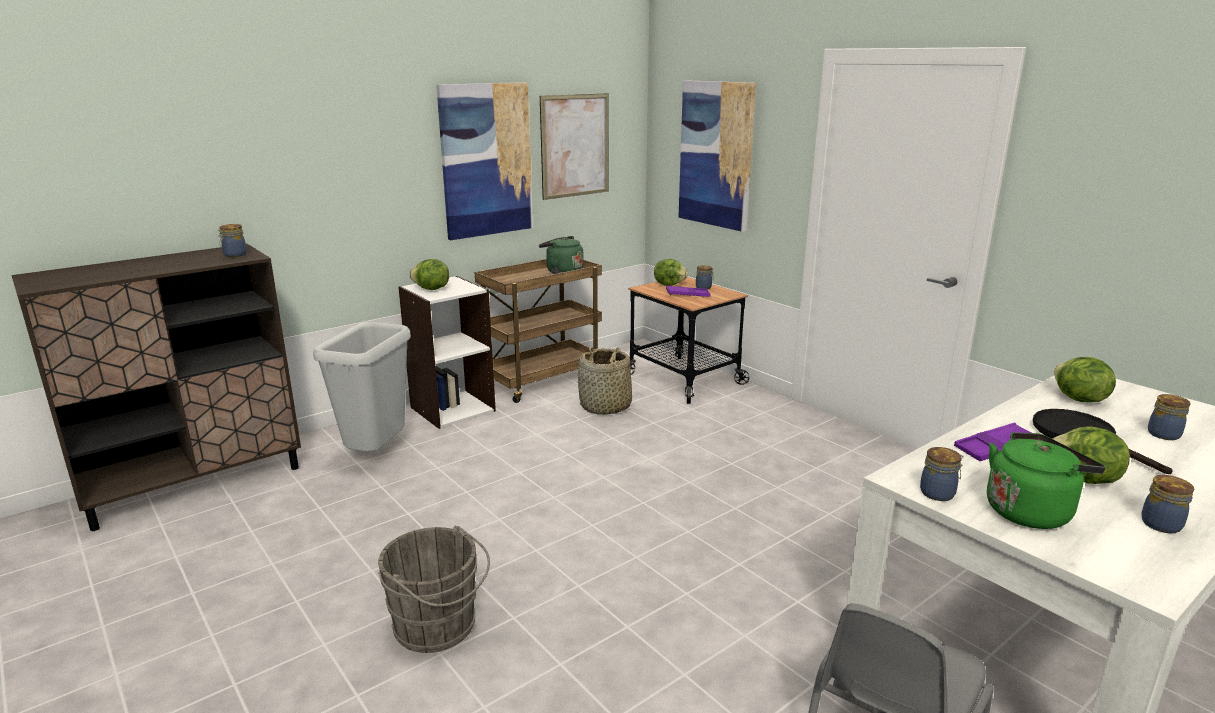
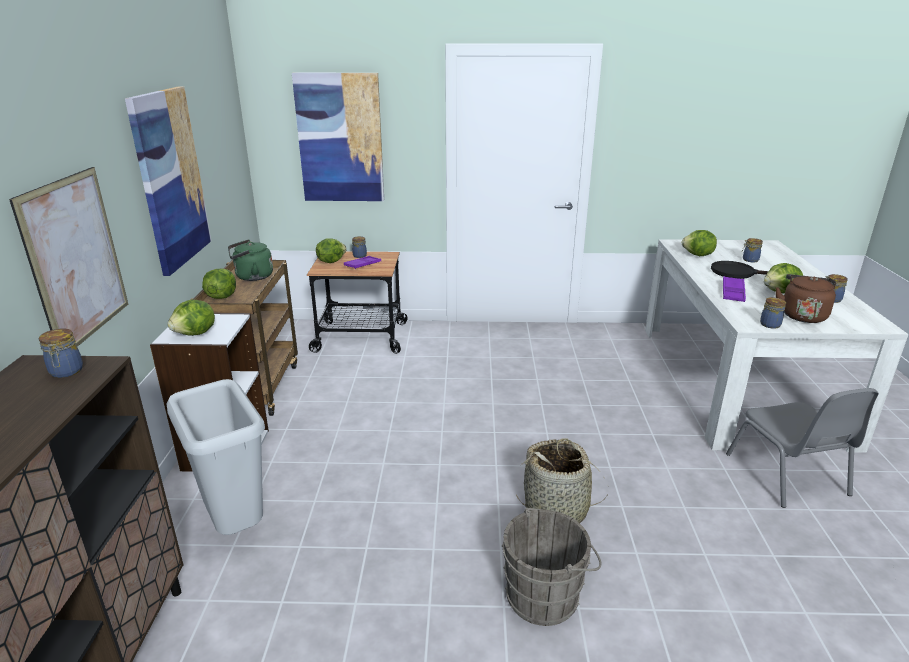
camera: 50 degrees left, 5 degrees up
picture [540,93,609,200] -> picture moved to [9,167,128,347]
basket [578,347,632,415] -> basket moved to [516,438,607,523]
green kettle [987,432,1106,529] -> brown kettle [775,274,836,323]
none -> lettuce [202,268,236,299]

